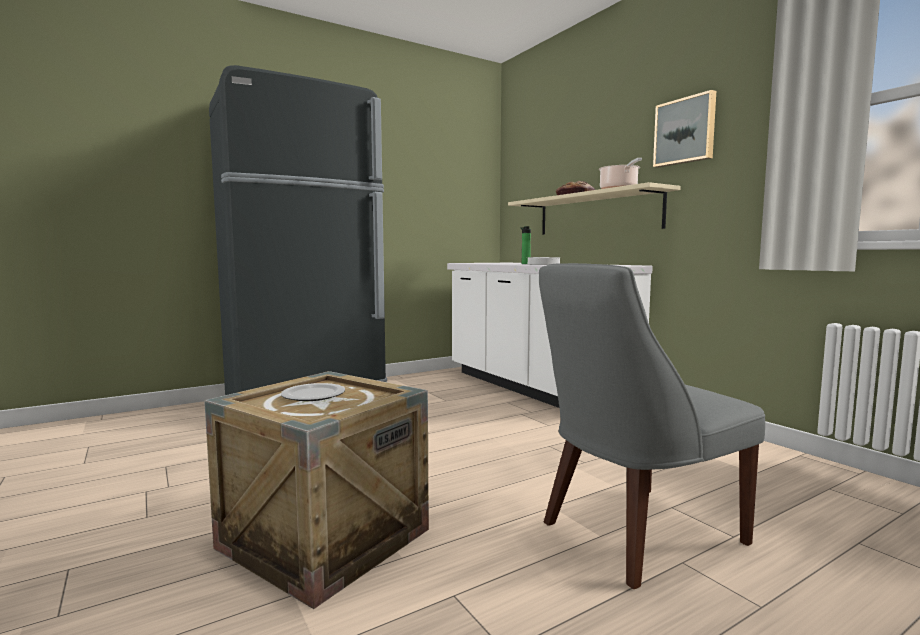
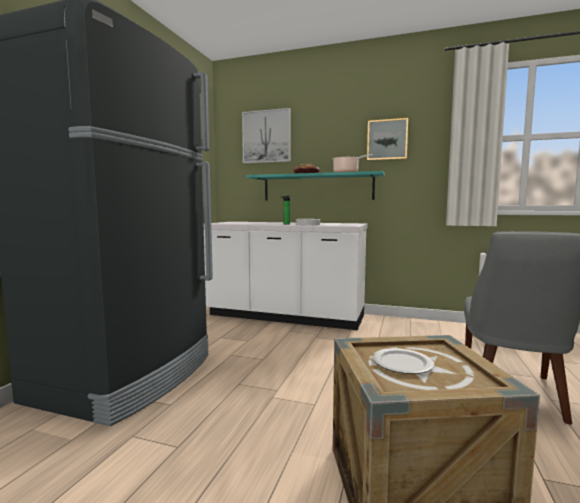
camera: 40 degrees left, 0 degrees up
beige shelf [508,182,681,235] -> turquoise shelf [246,171,385,201]
none -> picture [242,108,291,164]

